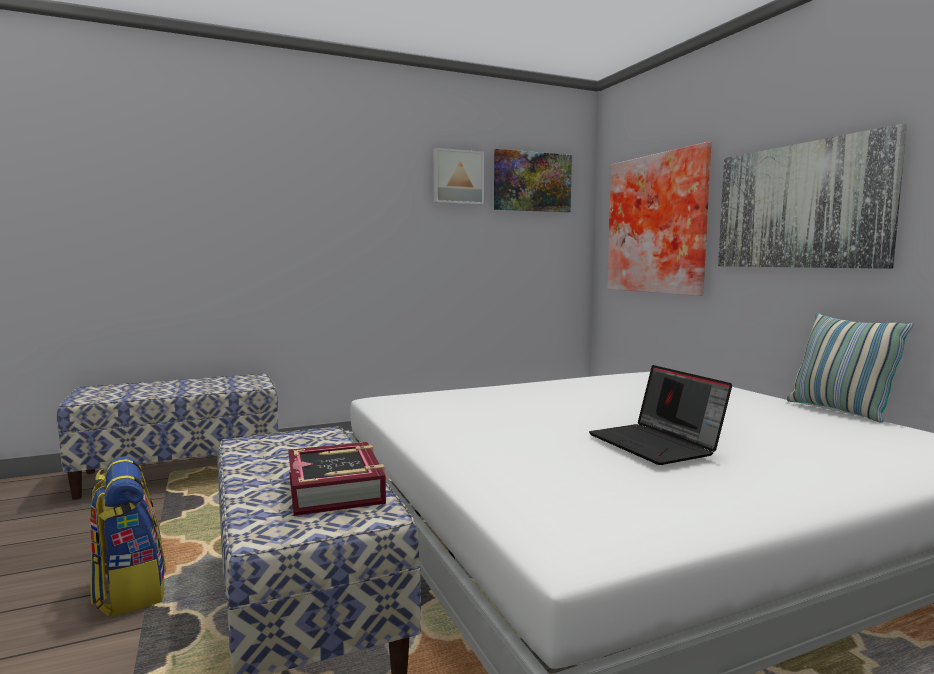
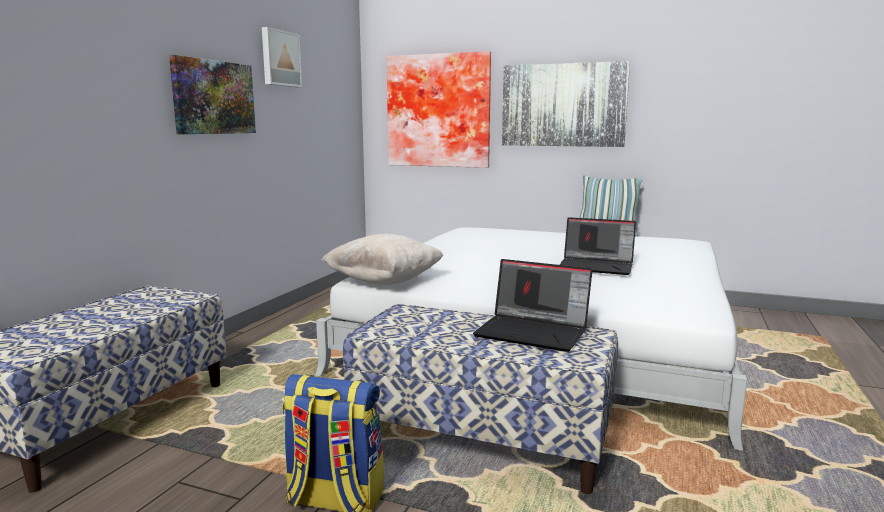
camera: 45 degrees left, 5 degrees up
book [288,442,386,516] -> laptop [473,259,593,352]
picture [494,149,572,212] -> picture moved to [169,55,256,134]
none -> beige pillow [321,234,443,285]

